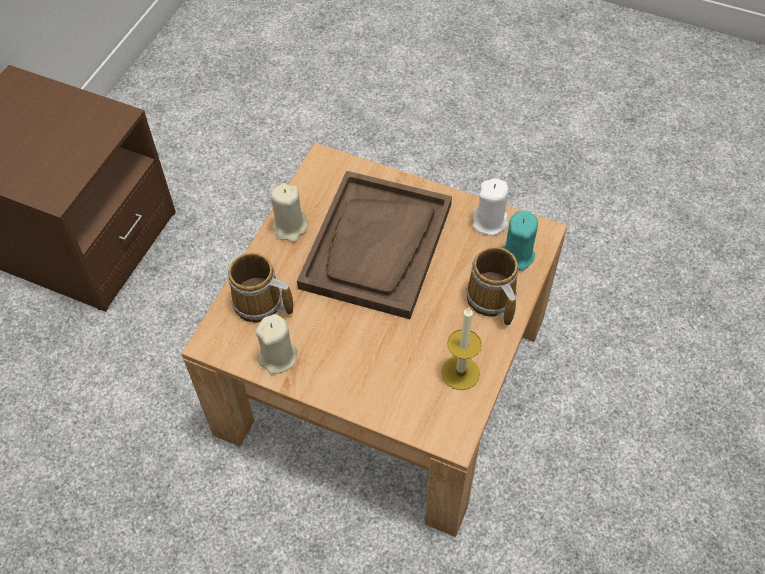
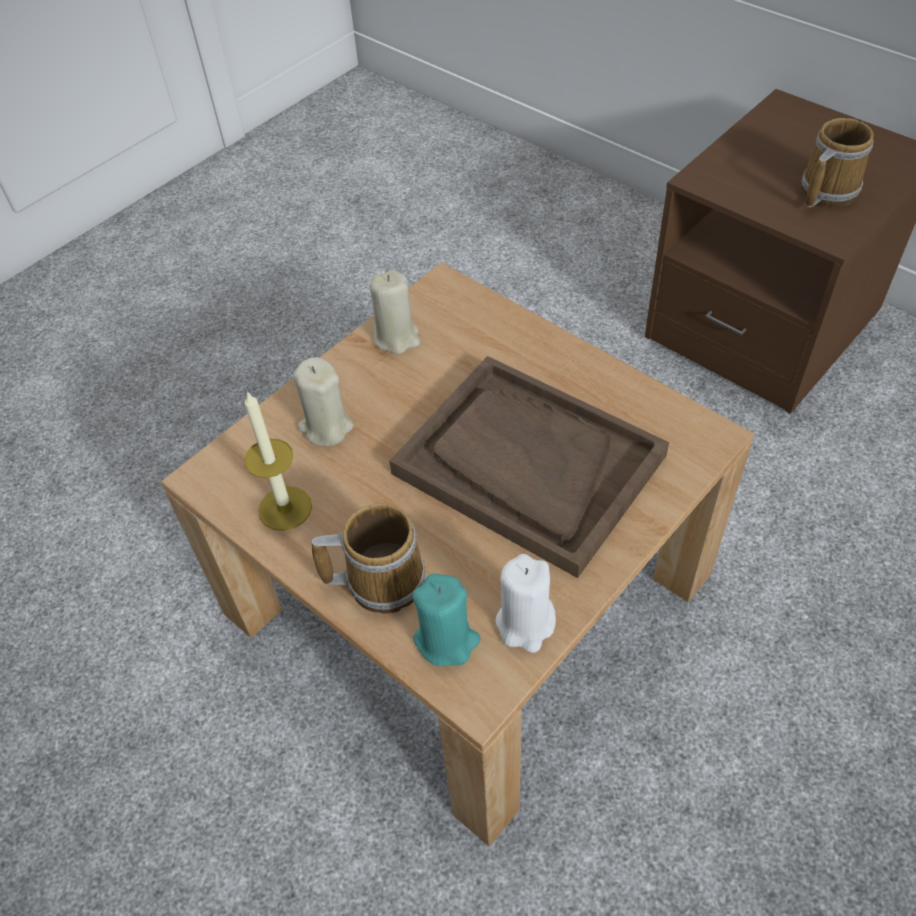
camera: 110 degrees right, 5 degrees down
mug [228,253,293,323] -> mug moved to [801,118,874,207]
beige candle [271,183,308,242] -> beige candle moved to [293,357,354,446]

